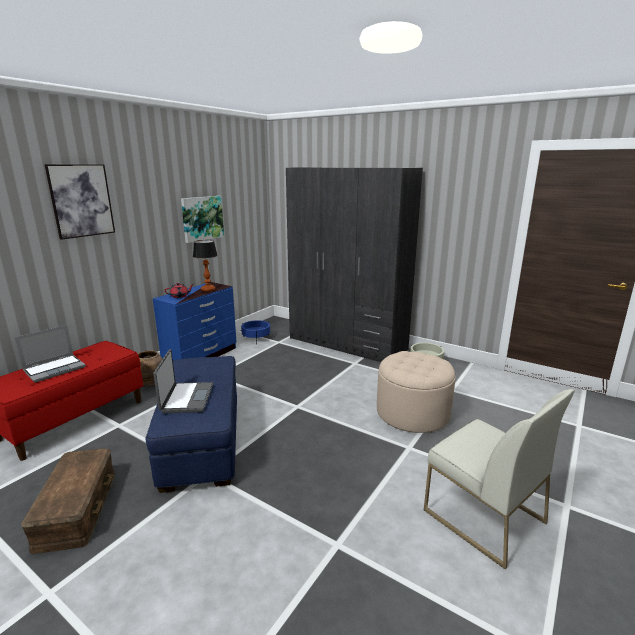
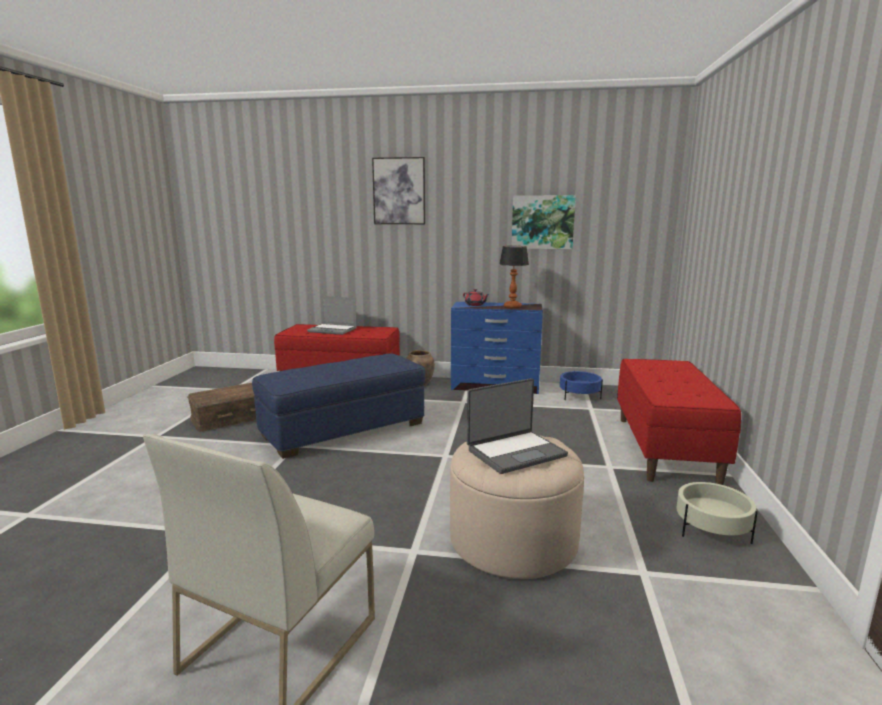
camera: 65 degrees right, 5 degrees down
laptop [153,349,213,413] -> laptop moved to [467,378,568,474]
grey wardrobe [286,167,423,362] -> red bench [617,359,741,485]

